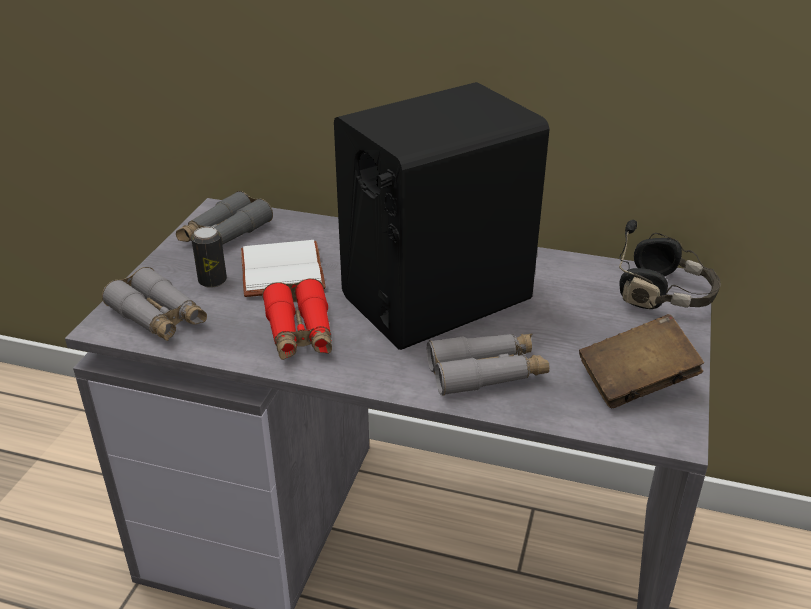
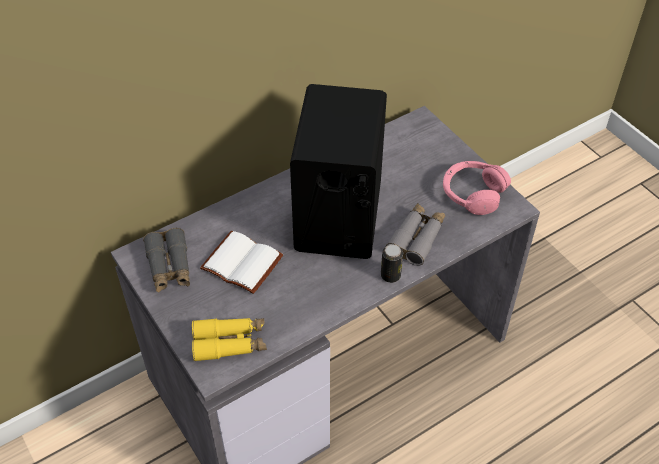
camera: 50 degrees left, 15 degrees up
grey binoculars [102,267,207,341] -> yellow binoculars [192,318,267,362]
can [191,227,227,288] -> can moved to [381,244,403,283]
red binoculars [262,278,332,360] -> none
brown book [579,314,704,409] -> pink headphones [443,161,511,215]
black headphones [619,220,721,309] -> none

